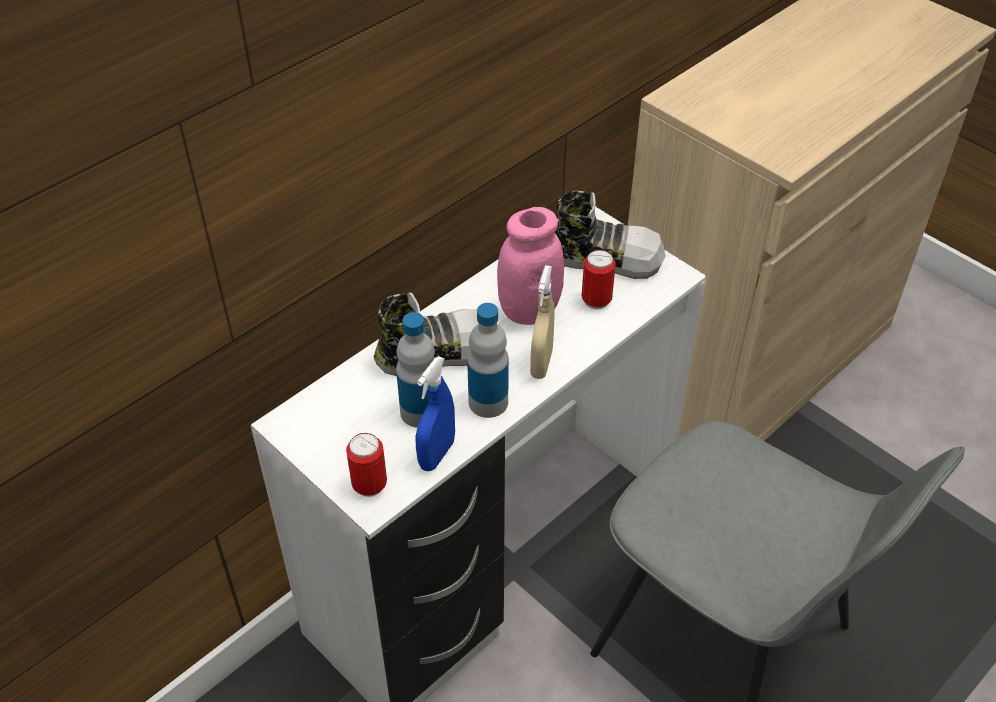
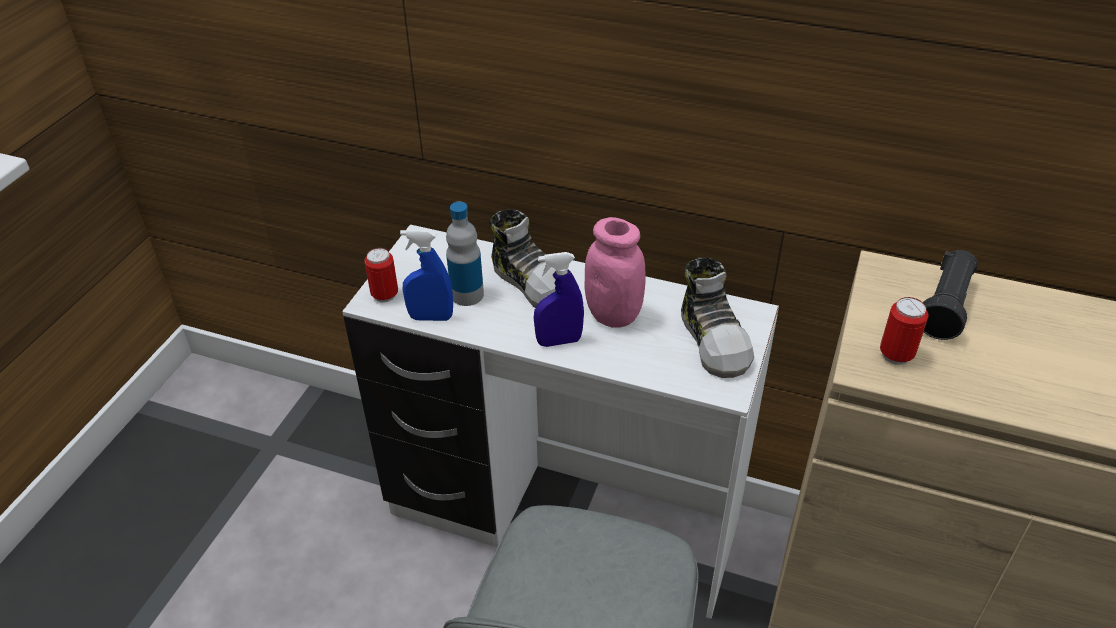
camera: 65 degrees right, 5 degrees down
bottle [467,303,509,418] -> none
beige spray bottle [530,265,555,379] -> blue spray bottle [534,252,584,347]
can [582,250,615,309] -> can moved to [880,297,928,365]
none -> black flashlight [923,250,978,340]

